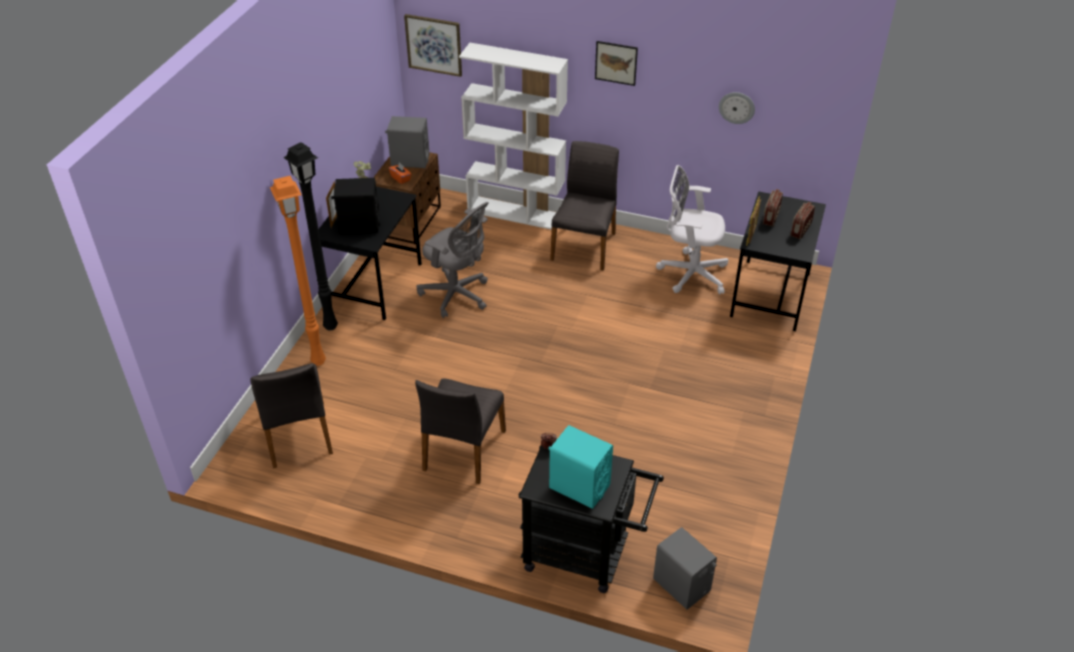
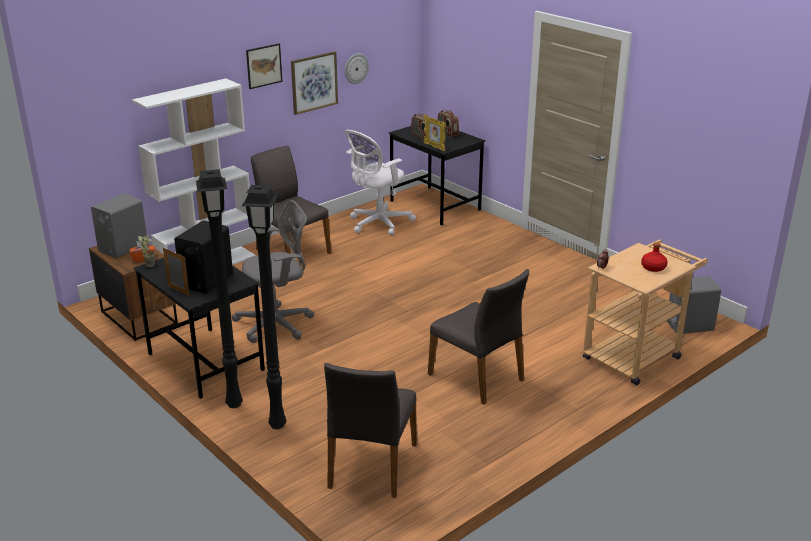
camera: 60 degrees left, 15 degrees down
grey chair [250,363,333,468] -> grey chair turned 90 degrees clockwise [324,363,417,498]
orange floor lamp [270,176,326,366] -> black floor lamp [242,185,286,429]
picture [404,14,462,77] -> picture moved to [291,51,338,115]
black cart [519,445,664,593] -> beige cart [583,240,708,385]
turquoise speaker [549,425,613,509] -> red bottle [641,242,668,272]

